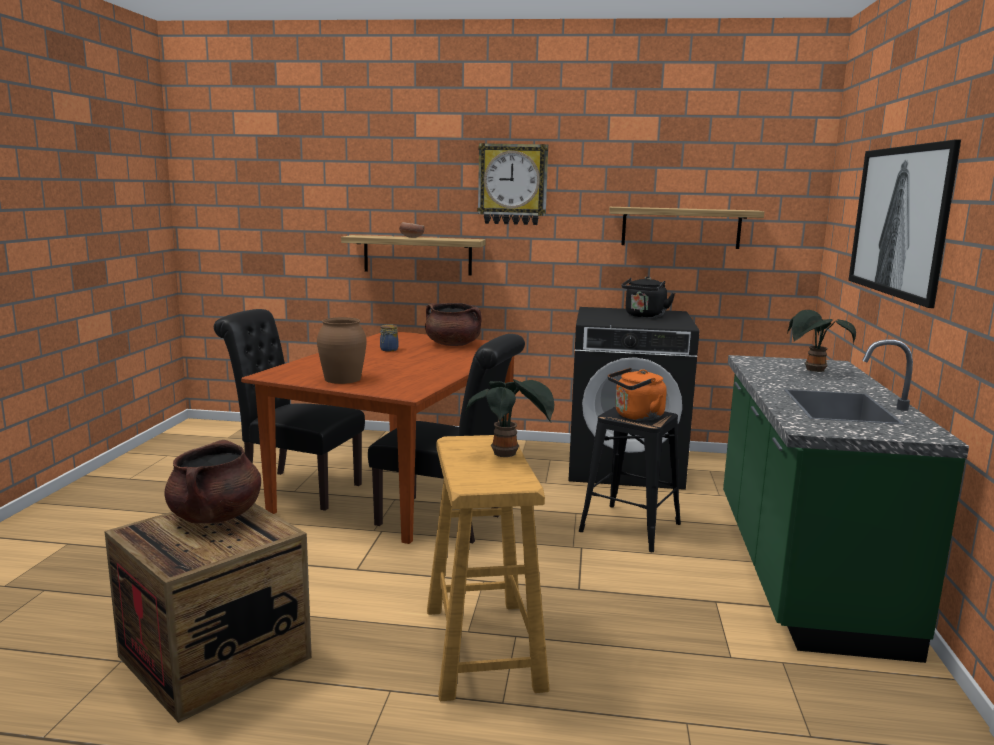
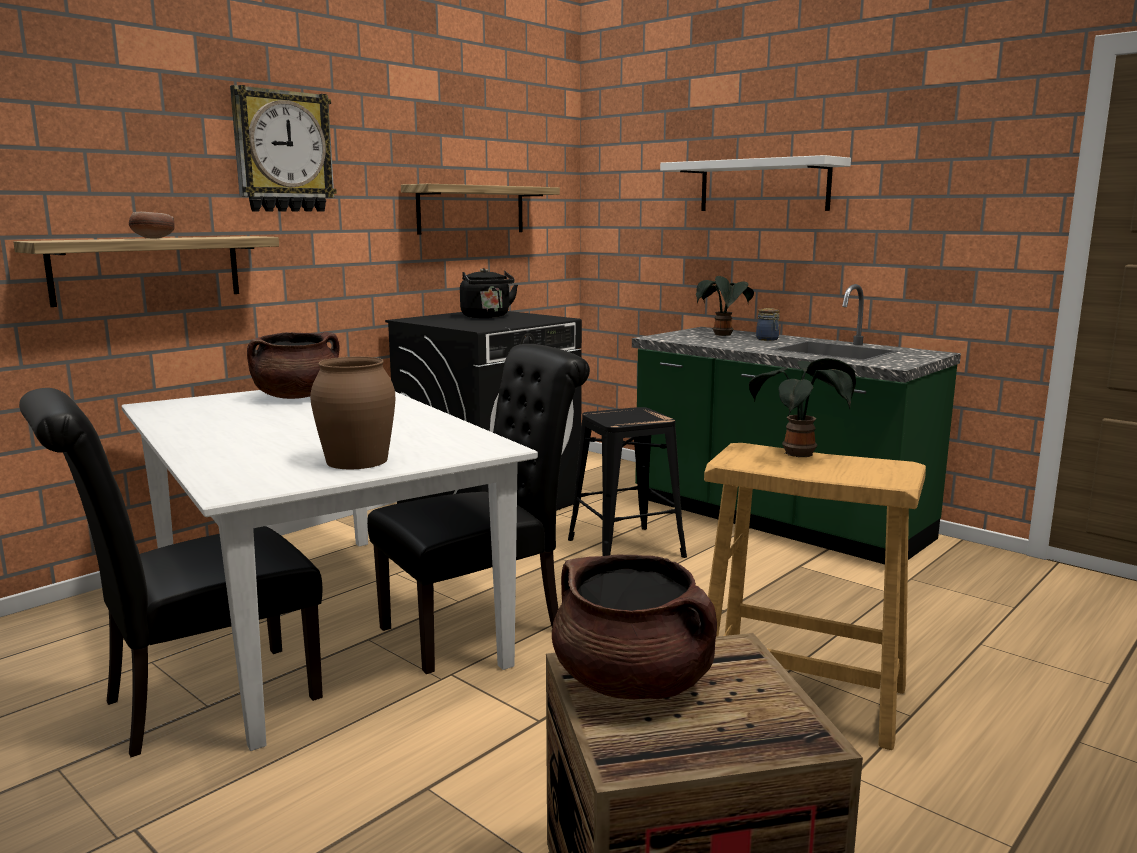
camera: 55 degrees left, 0 degrees up
brown dining table [241,332,514,544] -> white dining table [121,390,538,751]
jar [380,324,398,351] -> jar moved to [756,308,780,341]
orange kettle [608,368,667,421] -> none
picture [848,139,961,308] -> white shelf [660,155,851,211]

